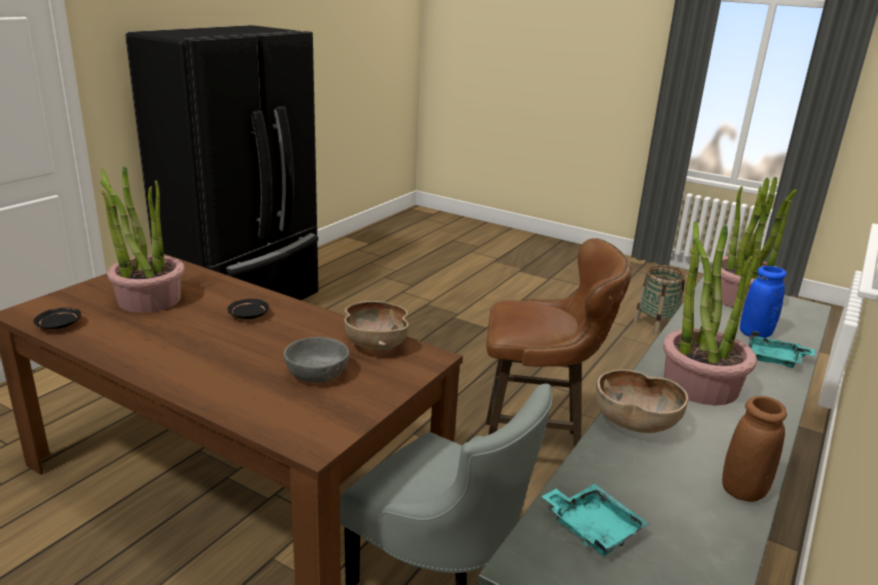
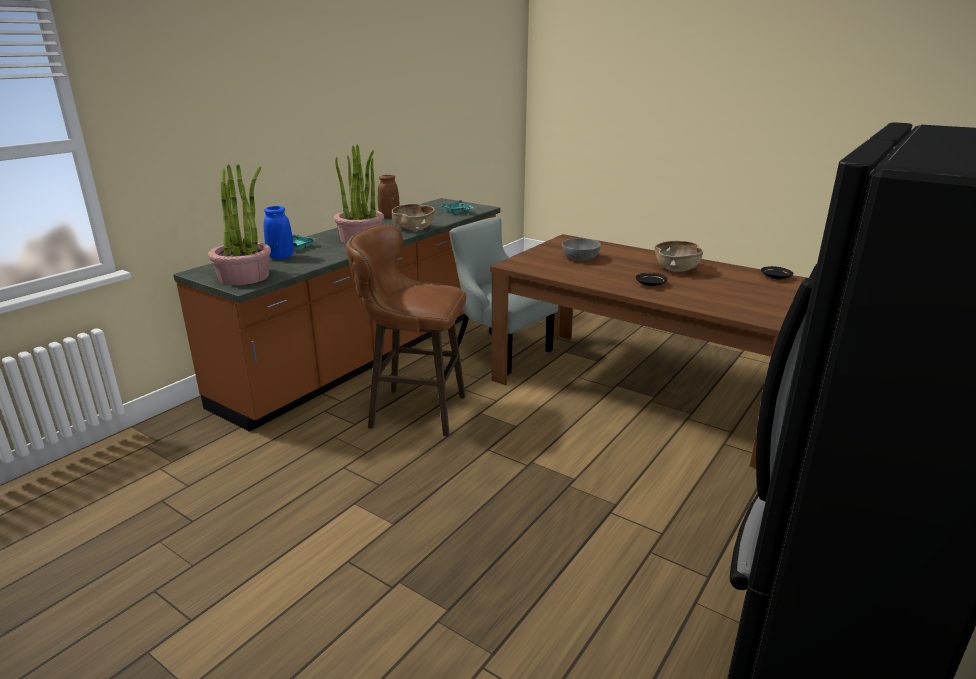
camera: 175 degrees left, 0 degrees up
potted plant [100,166,185,313] -> none
brown bowl [344,301,409,350] -> brown bowl moved to [655,241,703,272]
basket [634,266,685,334] -> none

